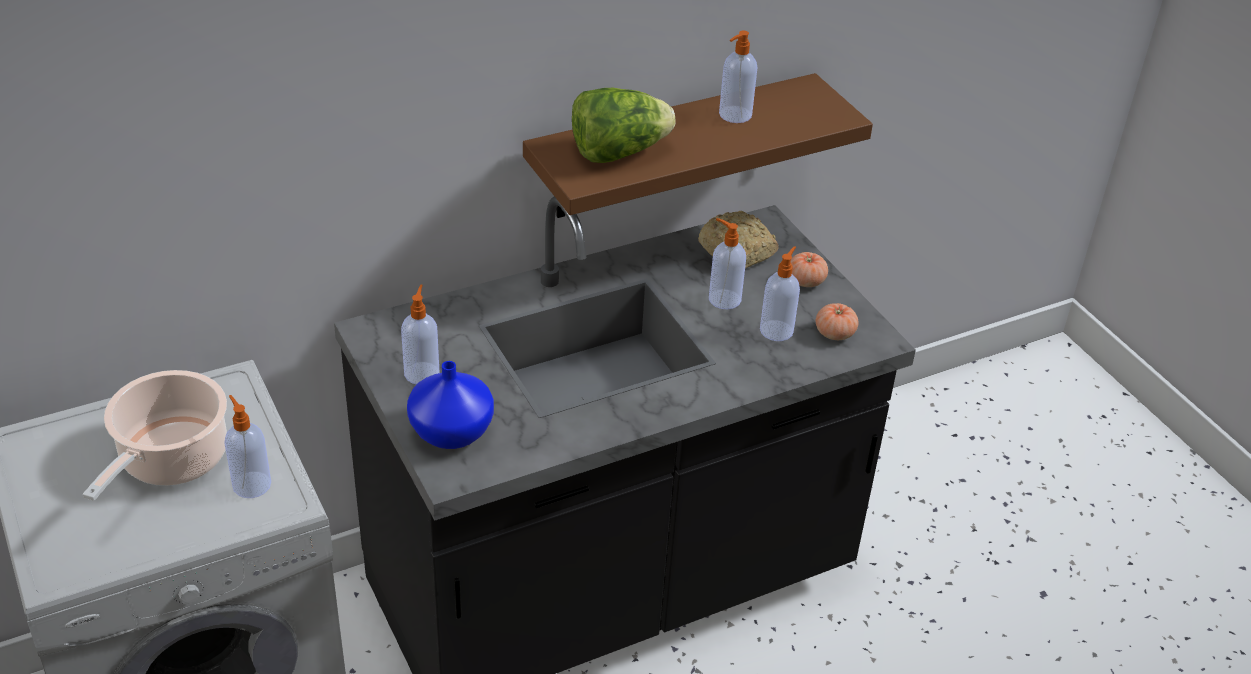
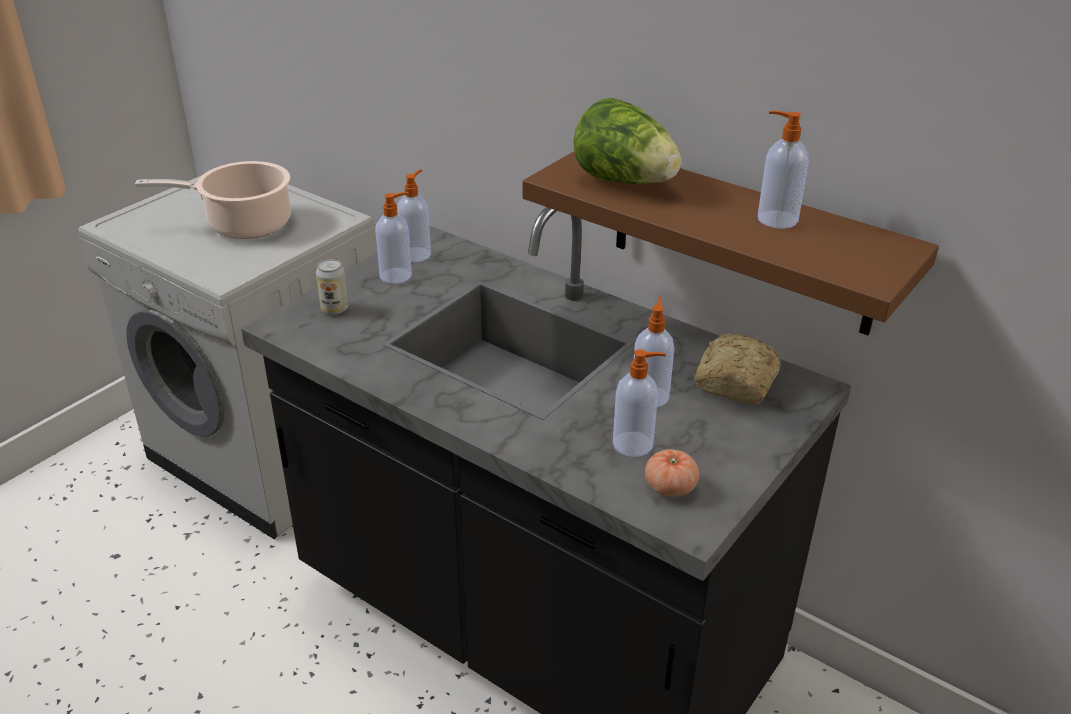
camera: 65 degrees right, 5 degrees down
soap dispenser [224,395,271,498] -> soap dispenser moved to [397,169,431,262]
blue vase [407,361,494,449] -> can [316,259,348,315]
tomato [791,252,828,287] -> none

